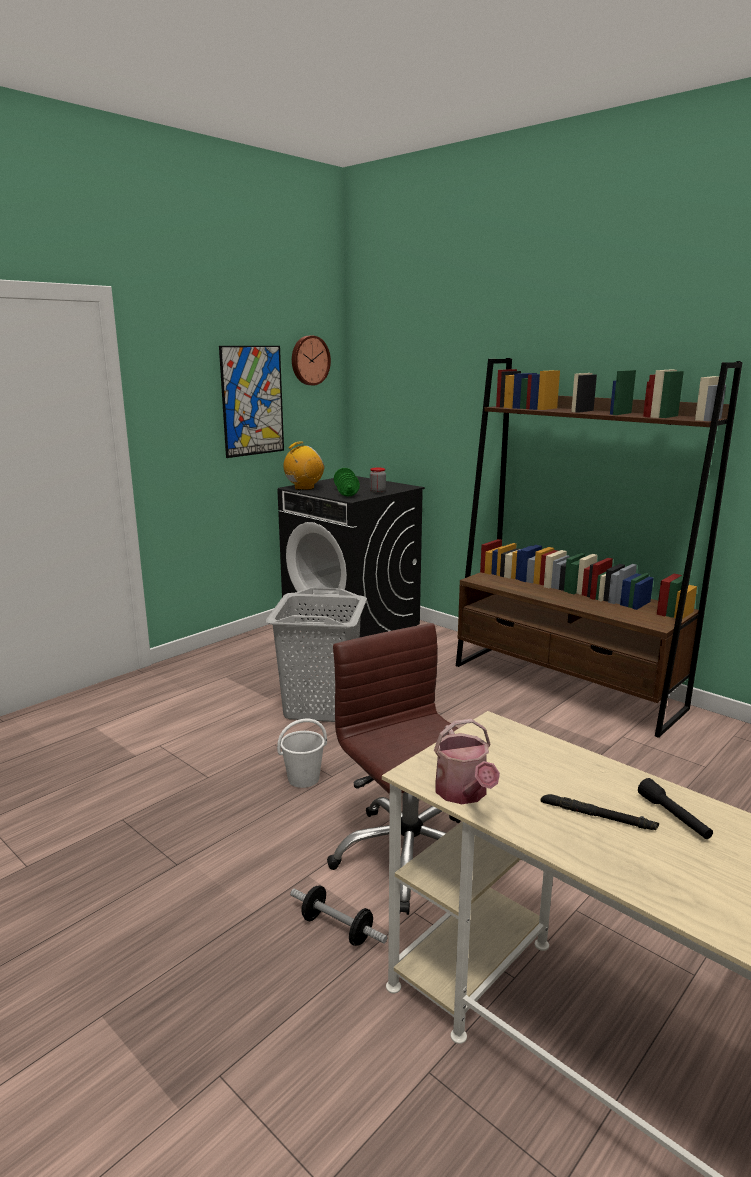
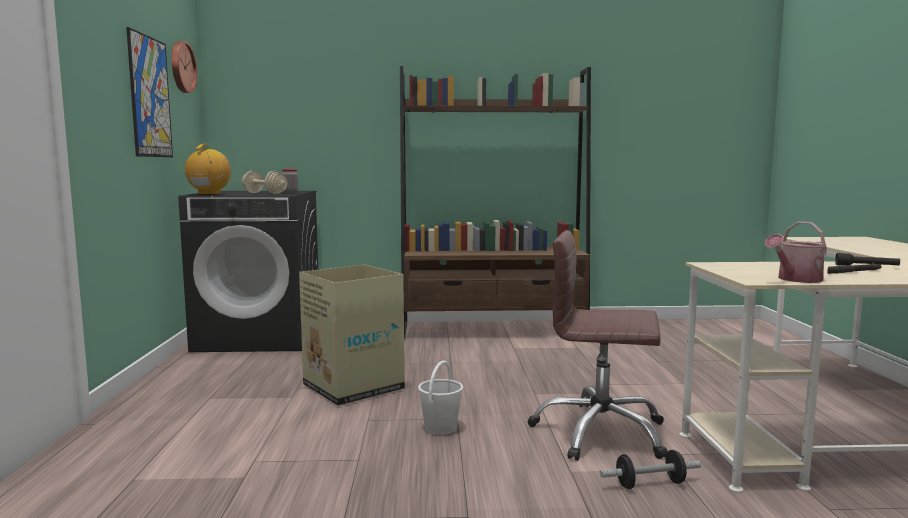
camera: 45 degrees left, 10 degrees down
grey laundry basket [266,588,367,722] -> cardboard box [299,265,405,406]
green dumbbell [334,468,360,497] -> beige dumbbell [242,171,287,194]
watering can [434,719,500,804] -> watering can turned 120 degrees clockwise [765,221,827,283]

